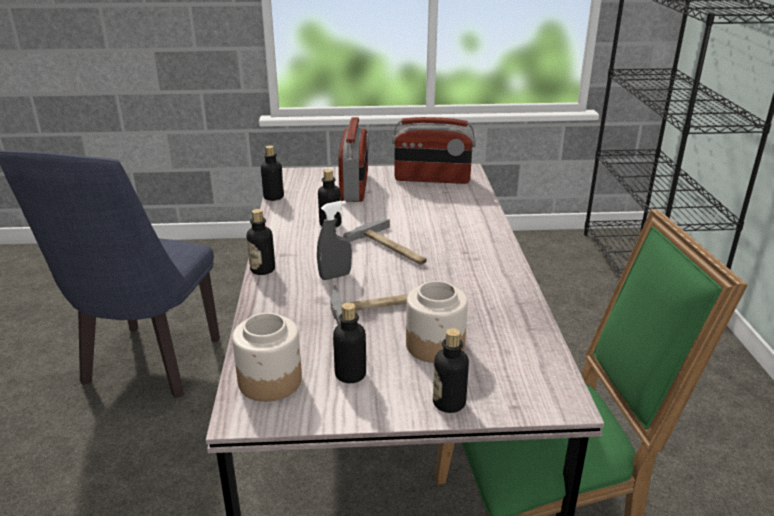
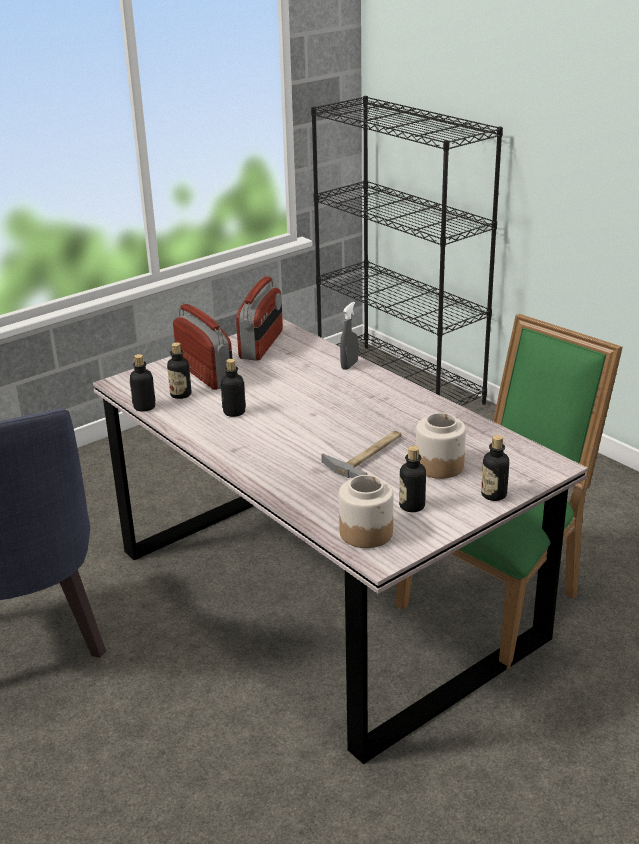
camera: 35 degrees left, 0 degrees up
bottle [247,209,275,275] -> bottle moved to [167,342,191,399]
grey spray bottle [317,201,352,280] -> grey spray bottle moved to [340,302,359,370]
hammer [343,219,427,265] -> none
radio [392,117,476,184] -> radio turned 45 degrees counterclockwise [236,276,283,361]

